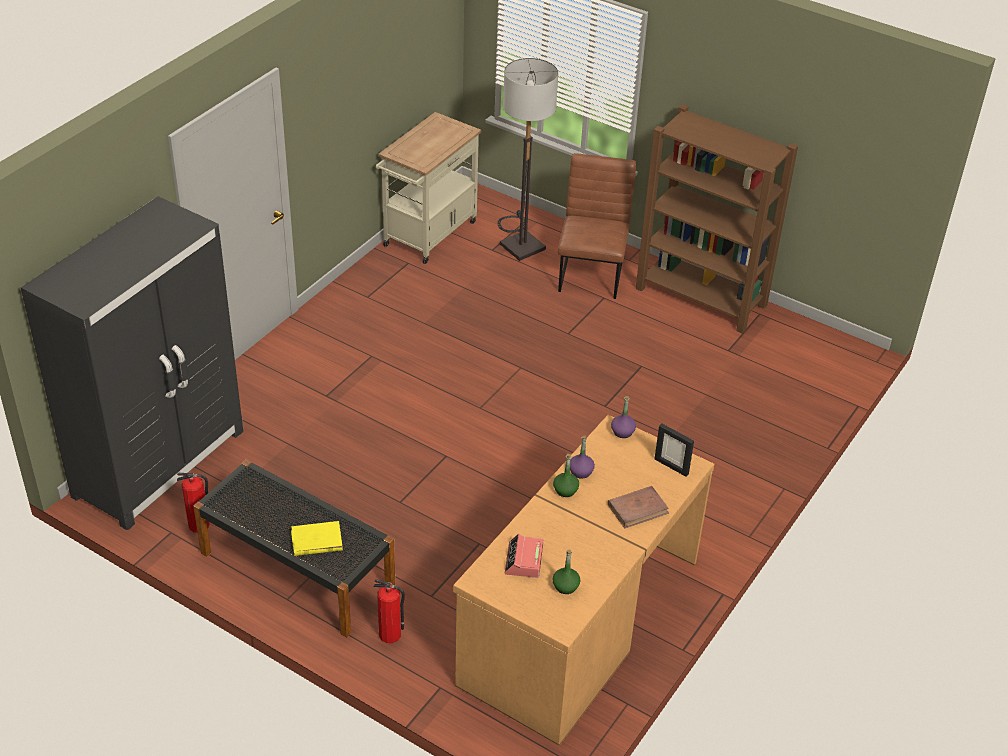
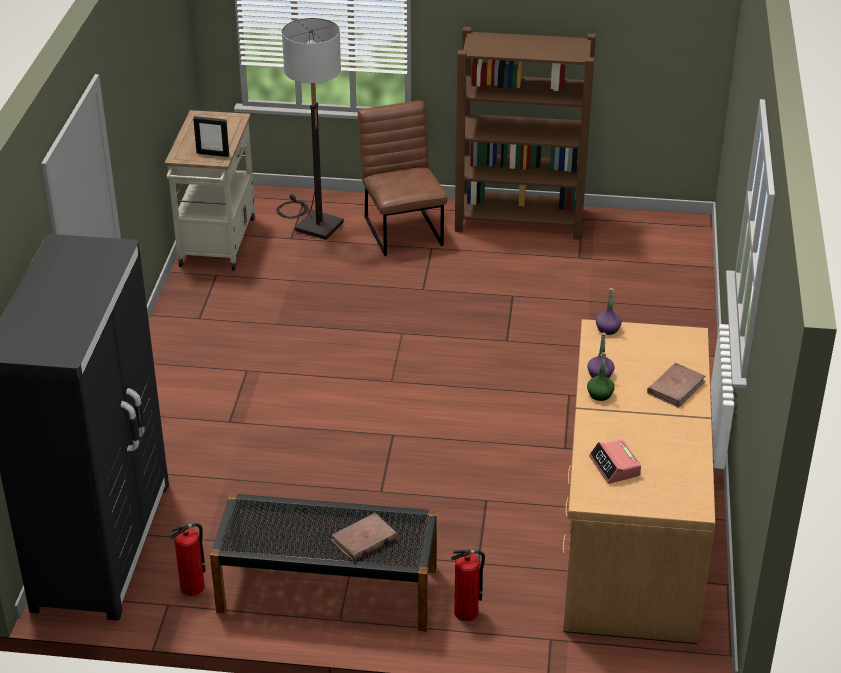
camera: 25 degrees left, 5 degrees down
yellow book [291,521,343,556] -> brown book [331,513,397,562]
green bottle [552,549,580,594] -> none
picture frame [655,424,694,477] -> picture frame moved to [193,116,229,157]

